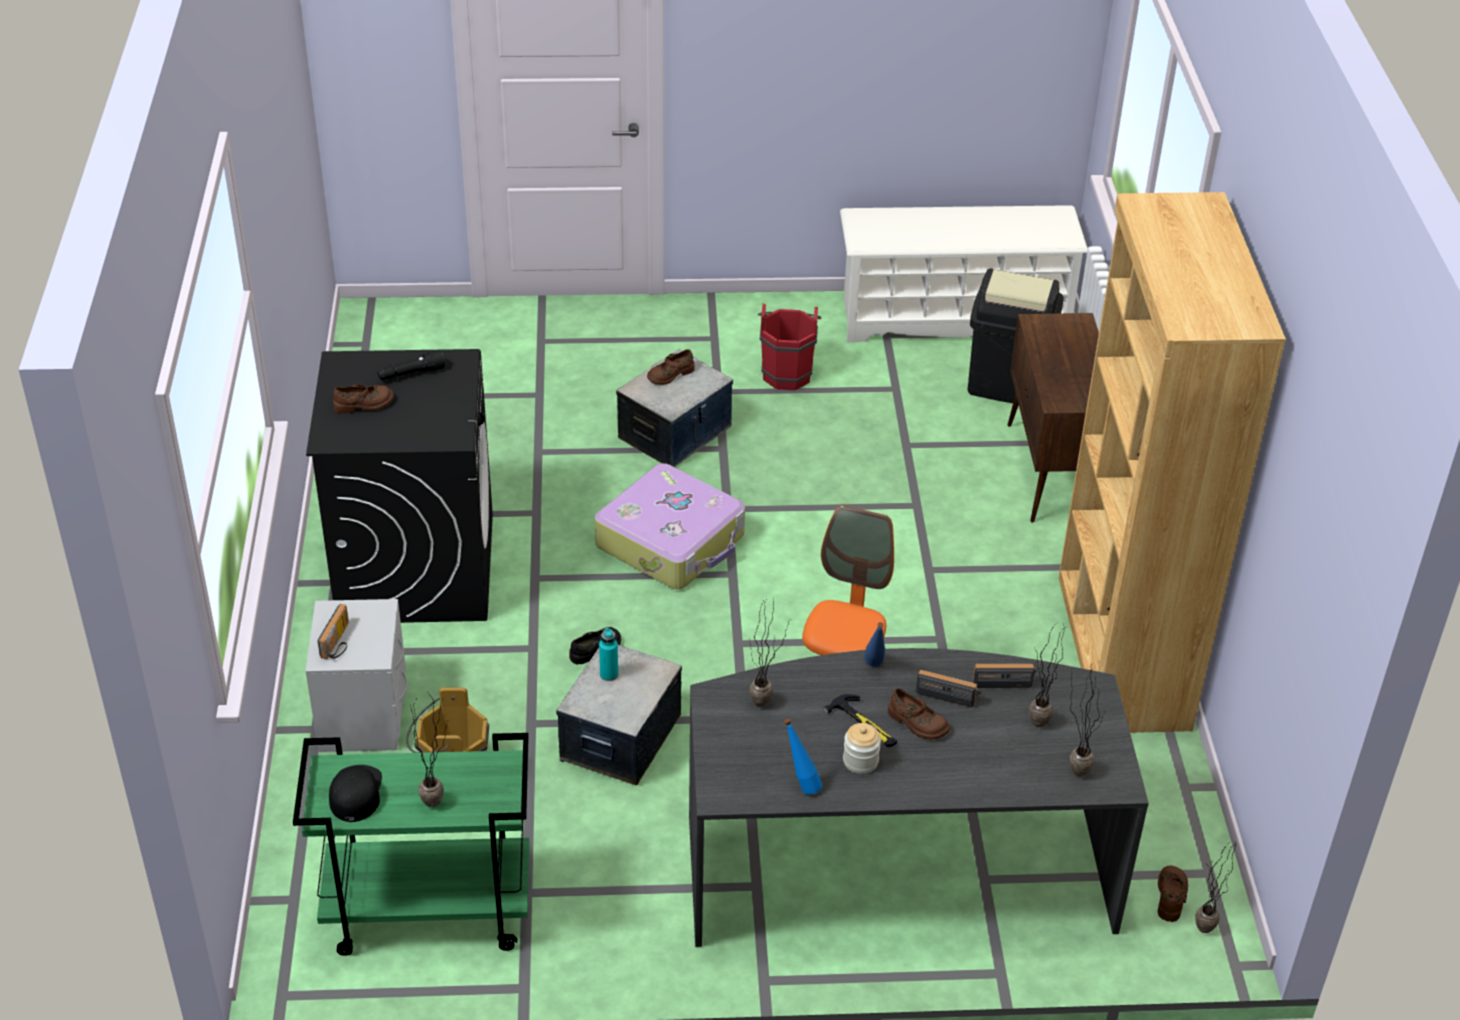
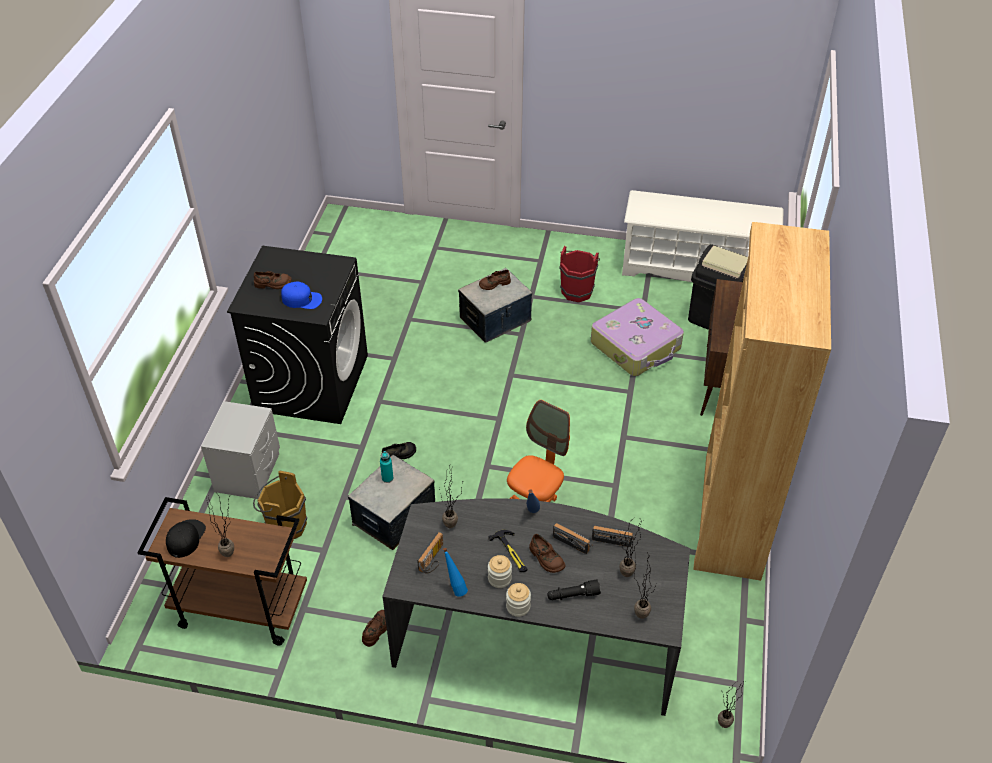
camera: 15 degrees right, 5 degrees up
green cart [293,733,530,956] -> brown cart [137,497,307,646]
radio [317,604,349,659] -> radio moved to [417,532,443,574]
black flashlight [377,350,445,380] -> black flashlight moved to [547,579,601,600]
suitcase [595,463,745,589] -> suitcase moved to [591,298,684,376]
brown shoe [1158,866,1188,922] -> brown shoe moved to [362,610,387,647]
none -> blue cap [281,282,322,309]
none -> jar [506,583,531,617]

